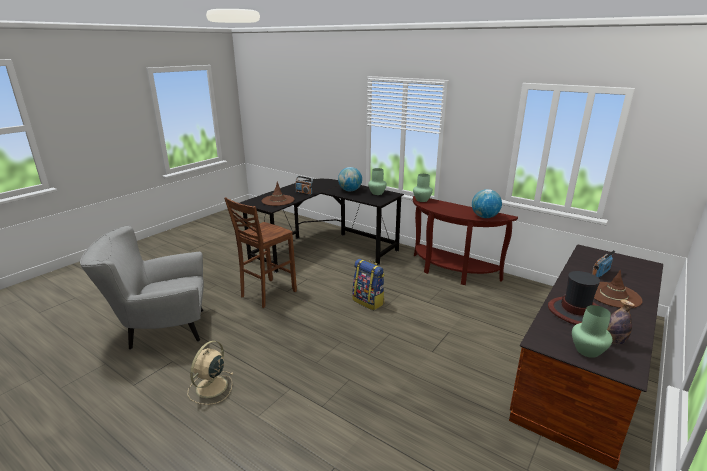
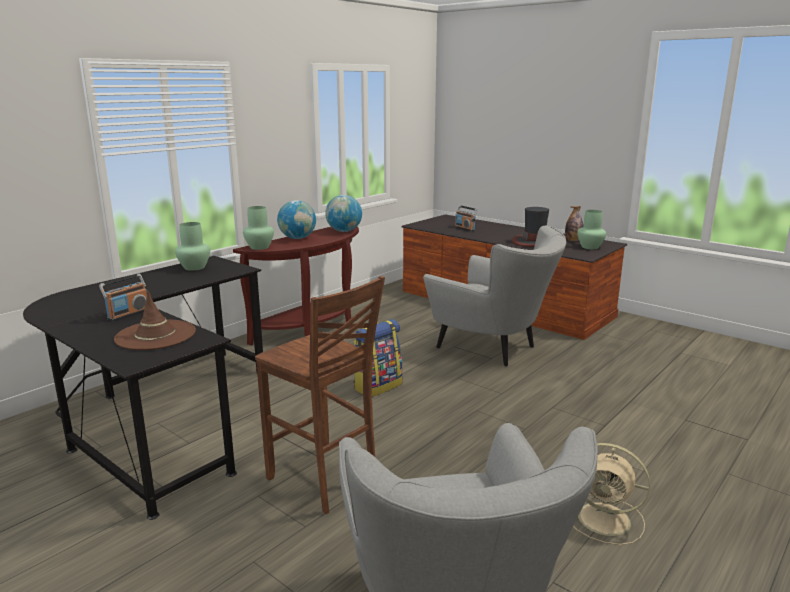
camera: 85 degrees left, 5 degrees down
globe [338,167,362,191] -> globe moved to [277,200,316,239]
brown hat [594,270,642,308] -> none
none -> grey armchair [423,226,566,367]

